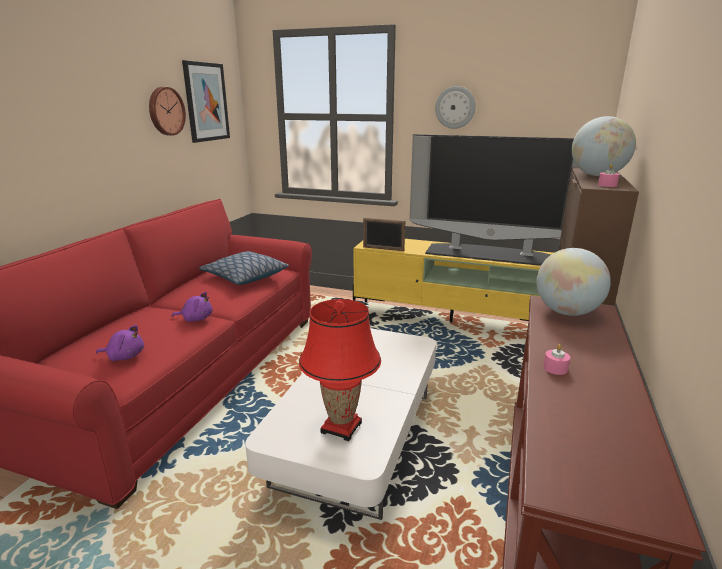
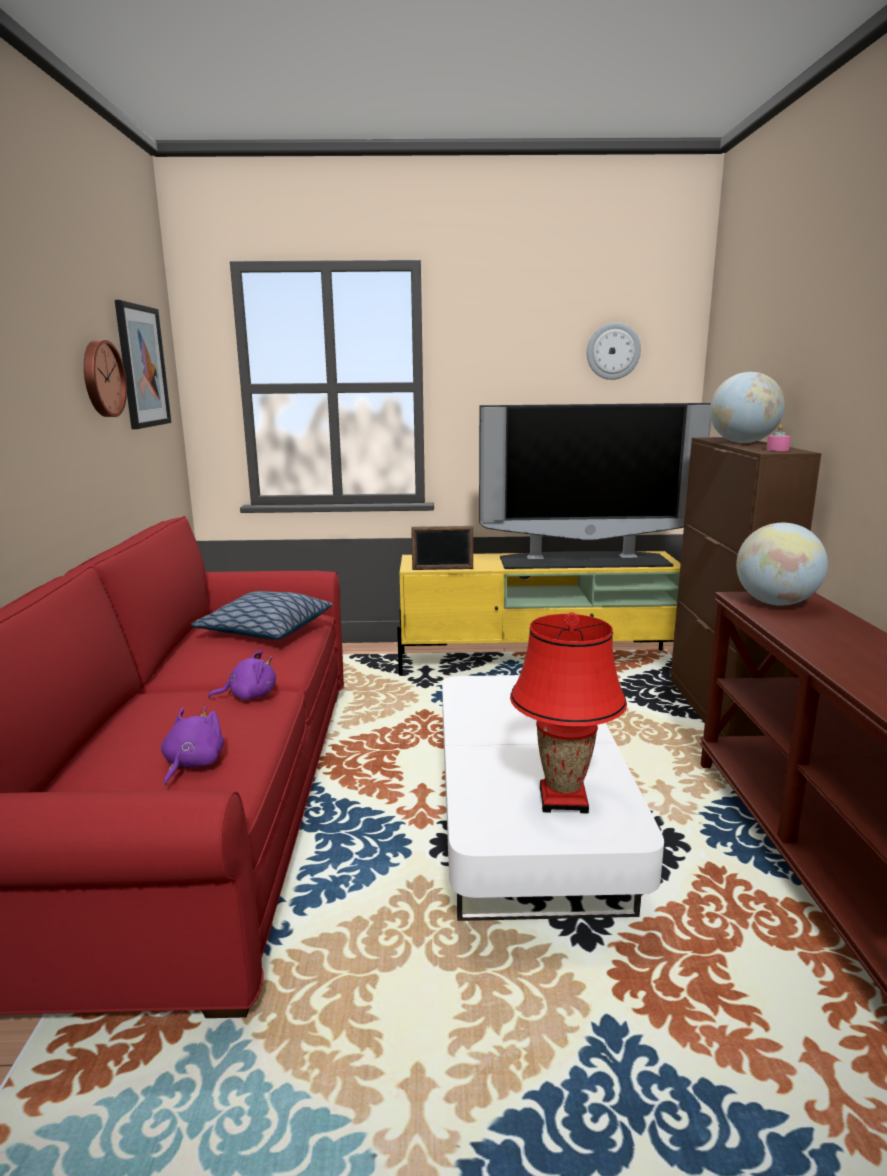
camera: 20 degrees left, 5 degrees down
purple plush toy [96,325,144,361] -> purple plush toy turned 60 degrees counterclockwise [161,707,224,786]
wall clock [435,86,476,129] -> wall clock moved to [587,322,641,380]
pink candle [543,344,570,375] -> none

